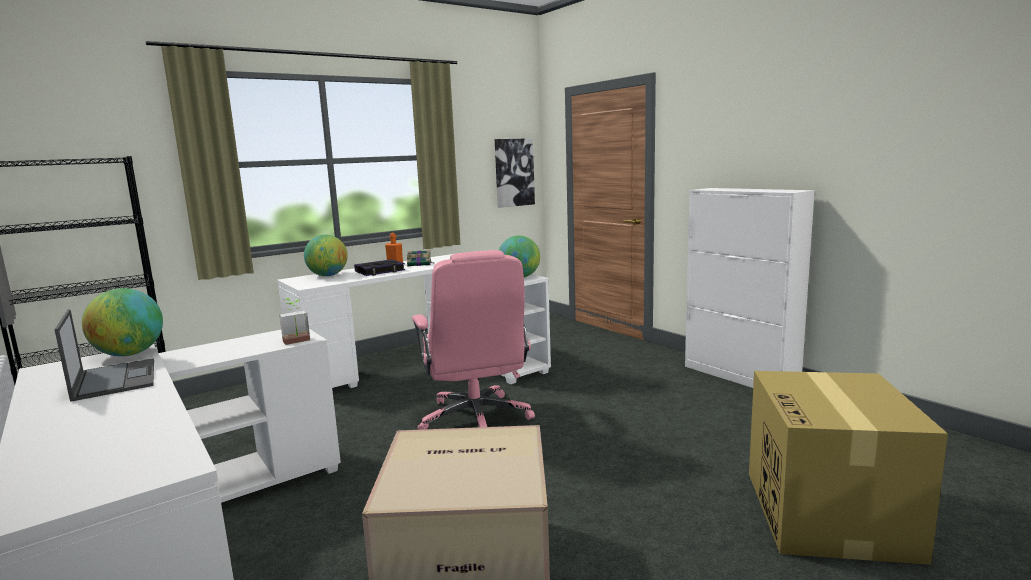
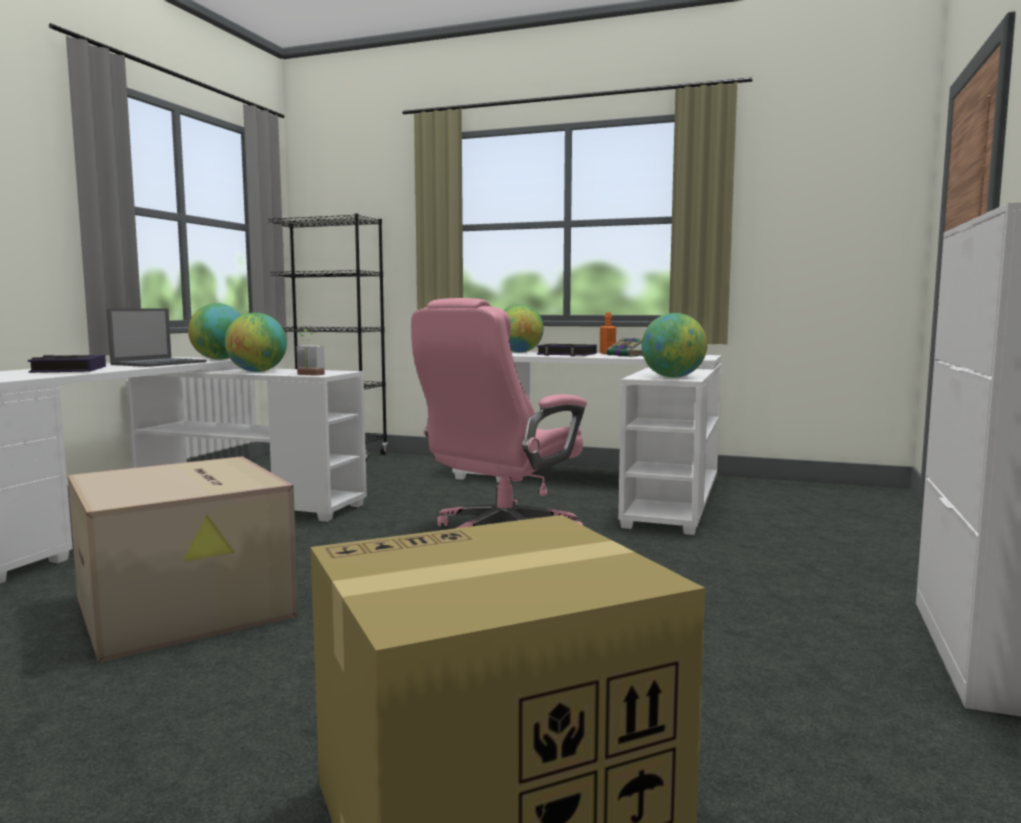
camera: 55 degrees right, 5 degrees down
picture [495,138,535,208] -> none
none -> book [28,355,106,373]
none -> globe [225,313,287,372]

